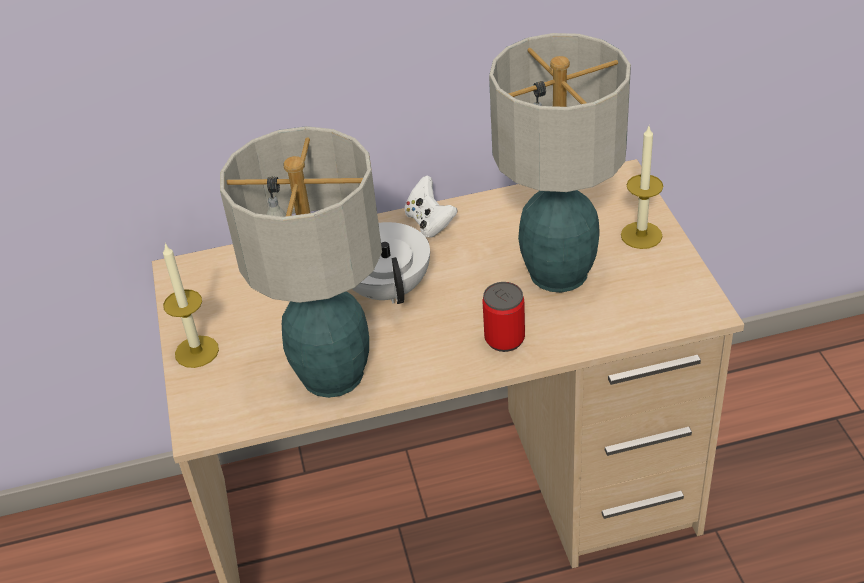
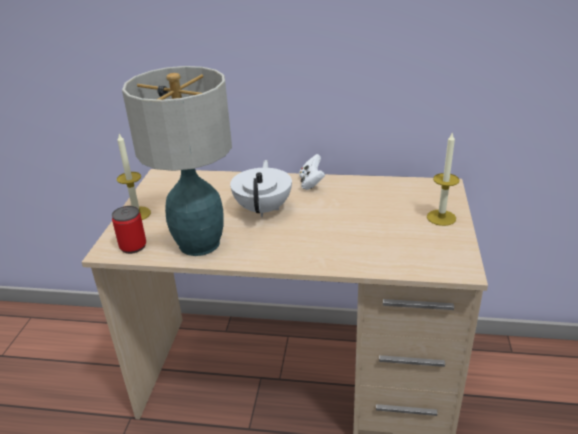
camera: 20 degrees right, 10 degrees down
can [482,282,525,352] -> can moved to [112,206,146,254]
table lamp [489,33,631,292] -> none

